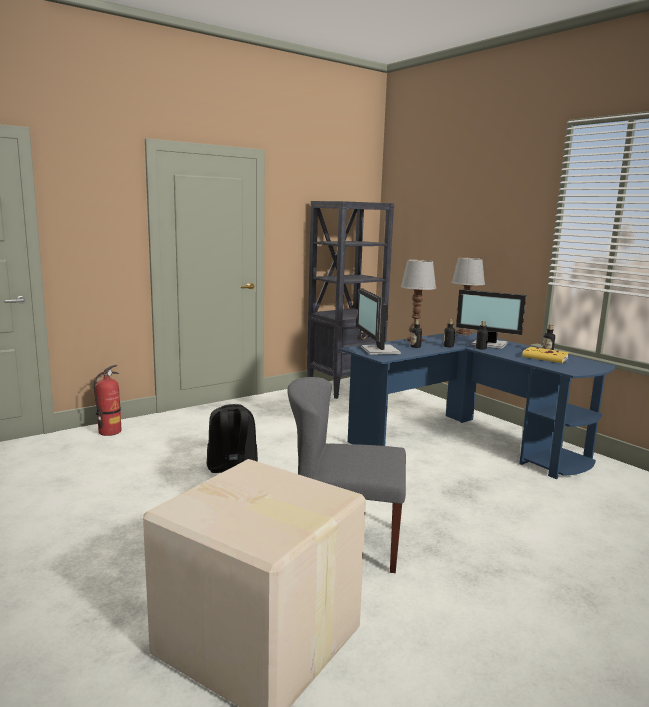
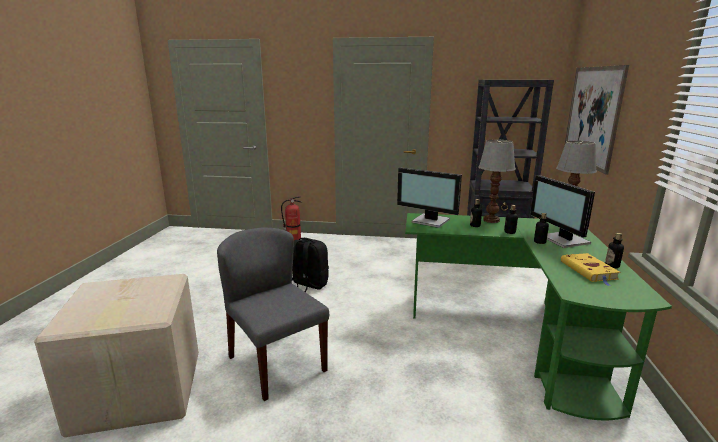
camera: 45 degrees right, 5 degrees up
blue desk [339,332,615,479] -> green desk [405,213,672,420]
monitor [357,289,401,355] -> monitor turned 90 degrees counterclockwise [397,167,462,228]
none -> picture [564,65,629,175]

